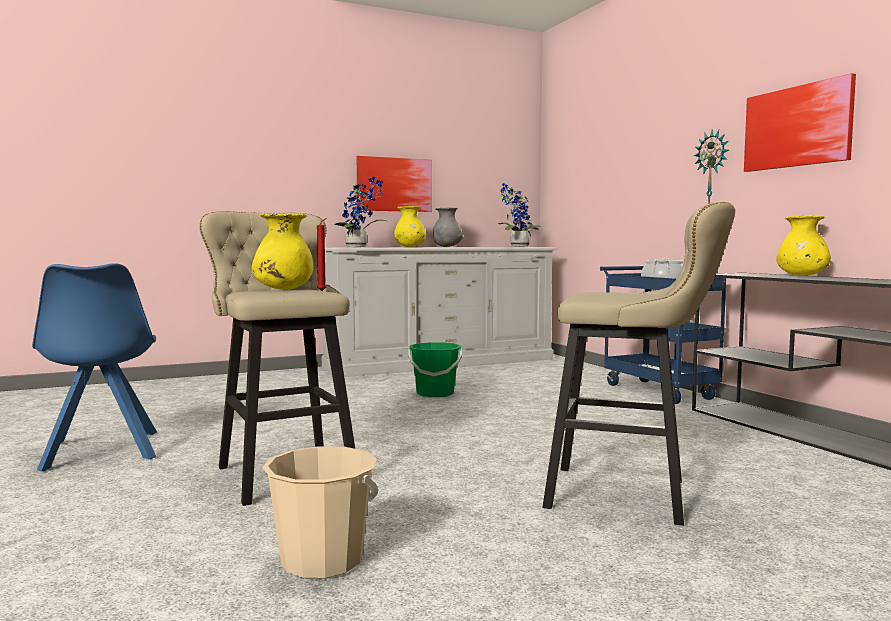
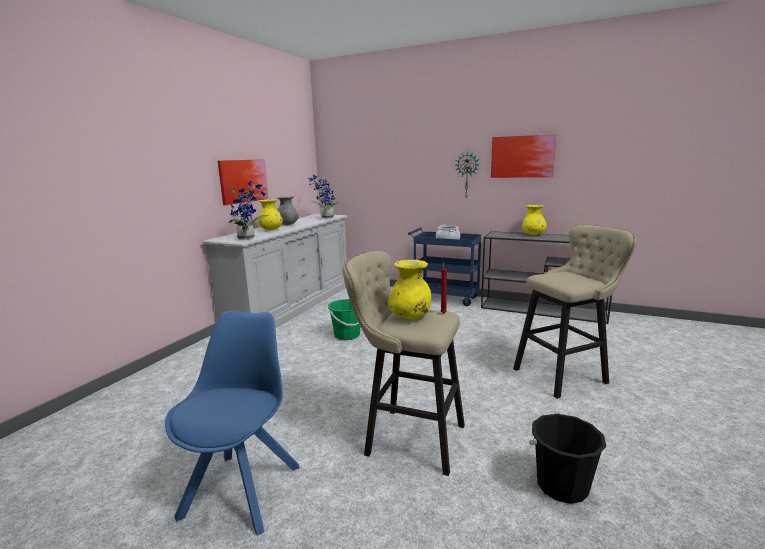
camera: 40 degrees left, 10 degrees up
blue chair [32,263,157,471] -> blue chair turned 105 degrees counterclockwise [165,310,300,536]
beige bucket [262,446,379,579] -> black bucket [529,414,606,504]

